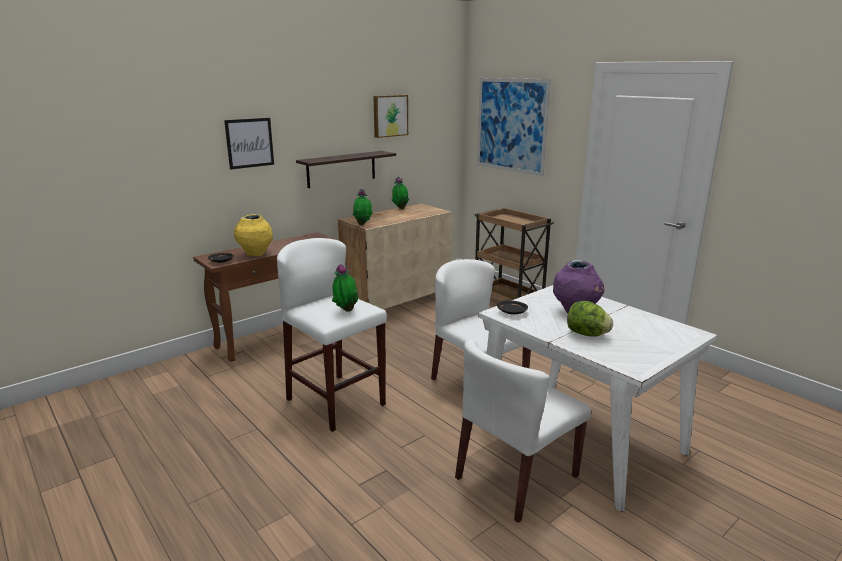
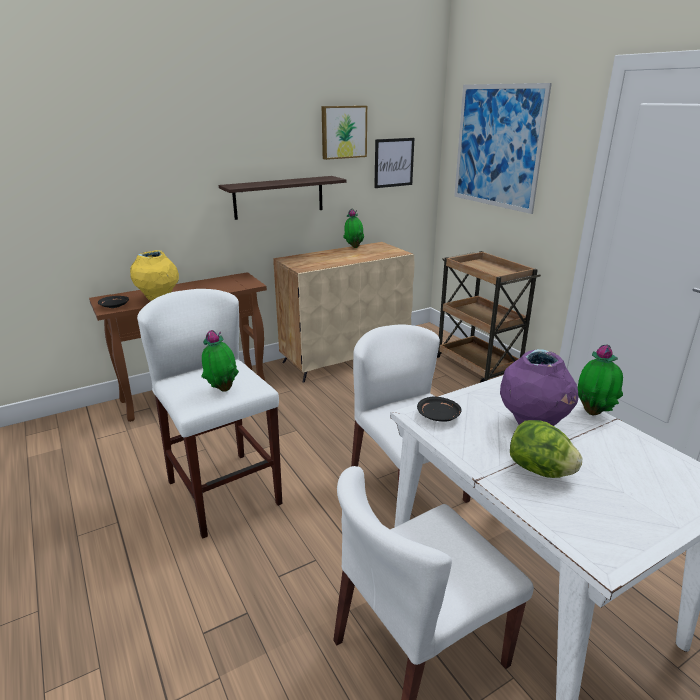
camera: 10 degrees right, 5 degrees up
picture [224,118,274,169] -> picture moved to [374,138,414,188]
potted plant [353,189,373,225] -> potted plant moved to [578,344,623,415]

